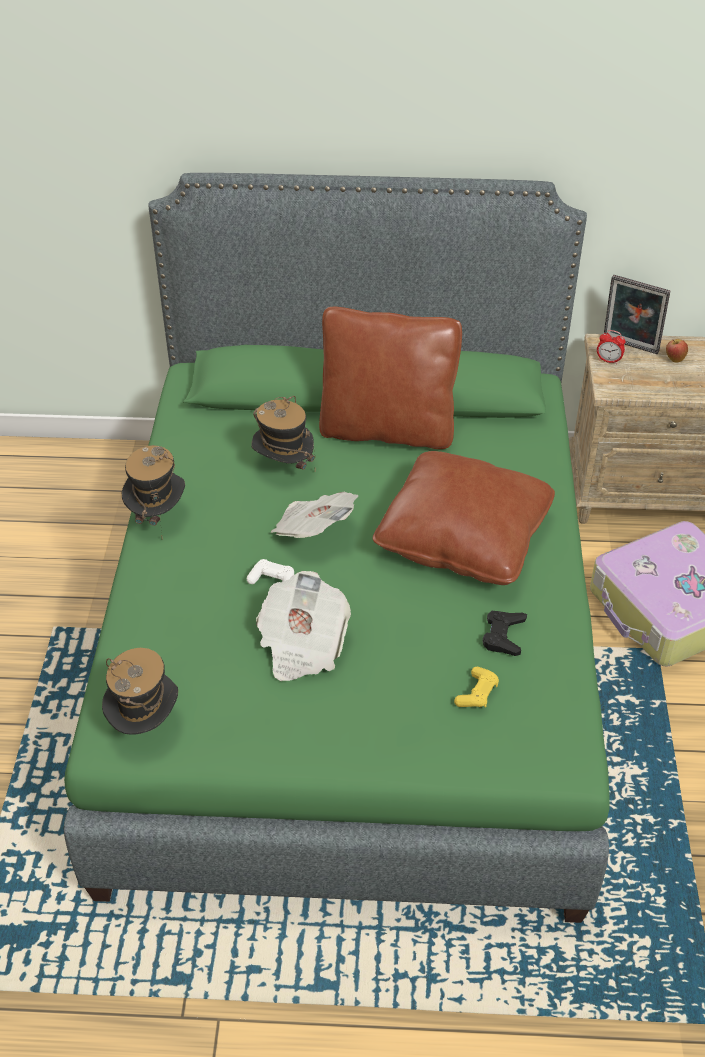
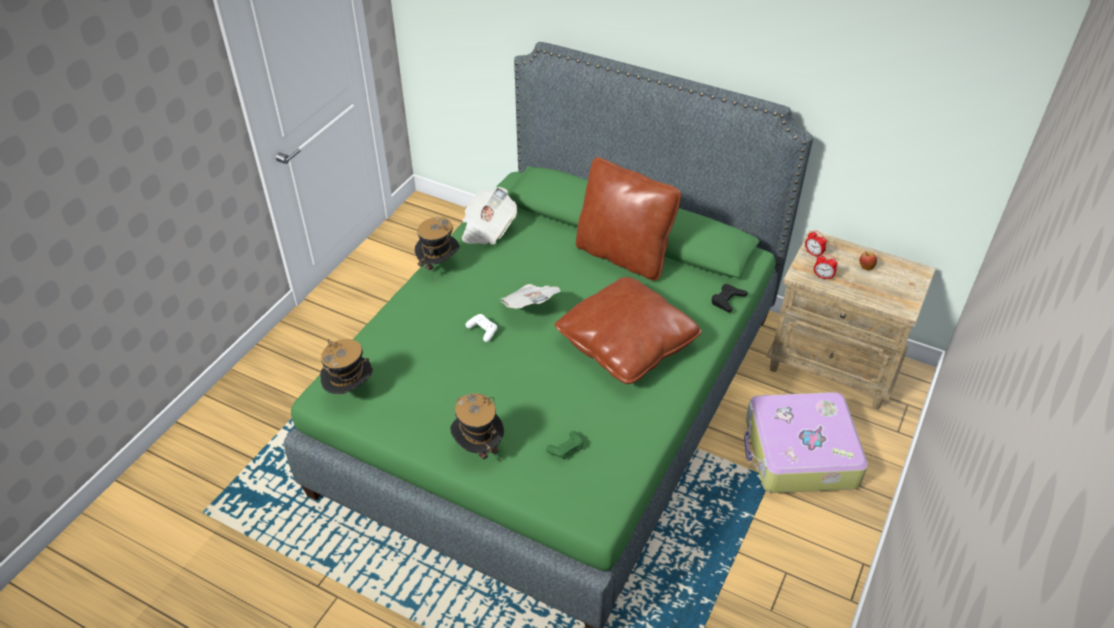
camera: 25 degrees right, 0 degrees up
hat [252,396,316,470] -> hat moved to [450,393,504,461]
newspaper [256,571,351,681] -> newspaper moved to [461,187,517,245]
yellow game controller [454,667,499,708] -> green game controller [546,431,583,460]
black game controller [482,611,527,656] -> black game controller moved to [712,284,748,312]
picture frame [604,275,670,354] -> none
none -> alarm clock [814,254,838,280]

